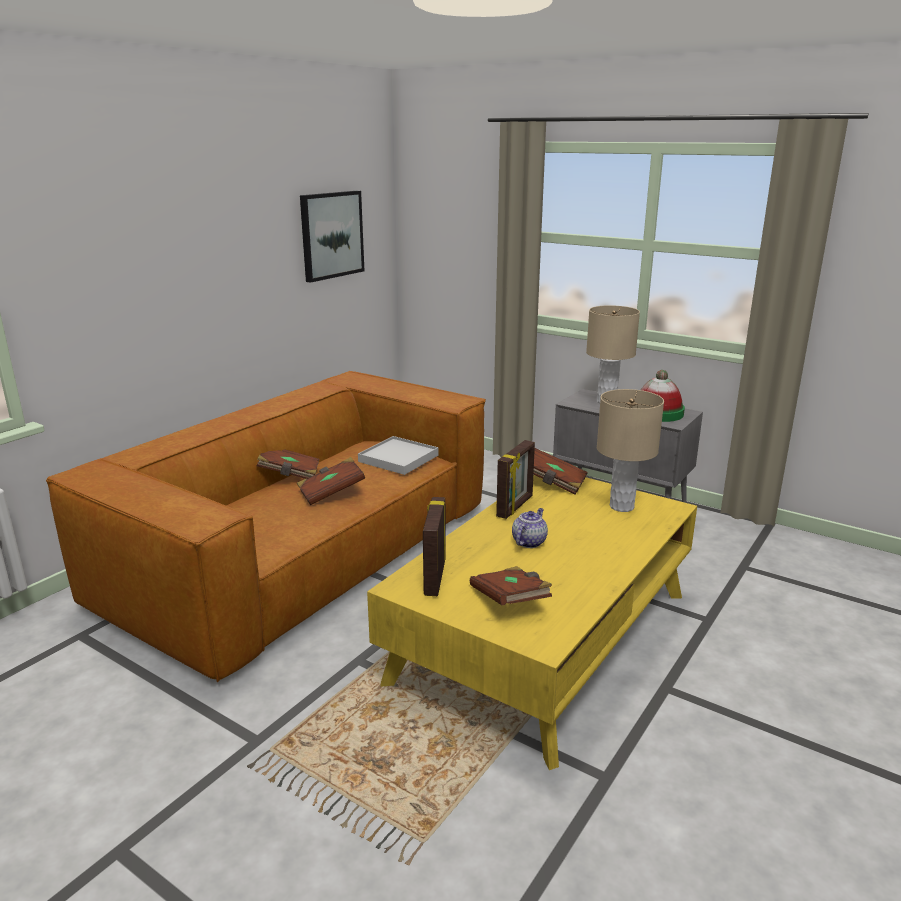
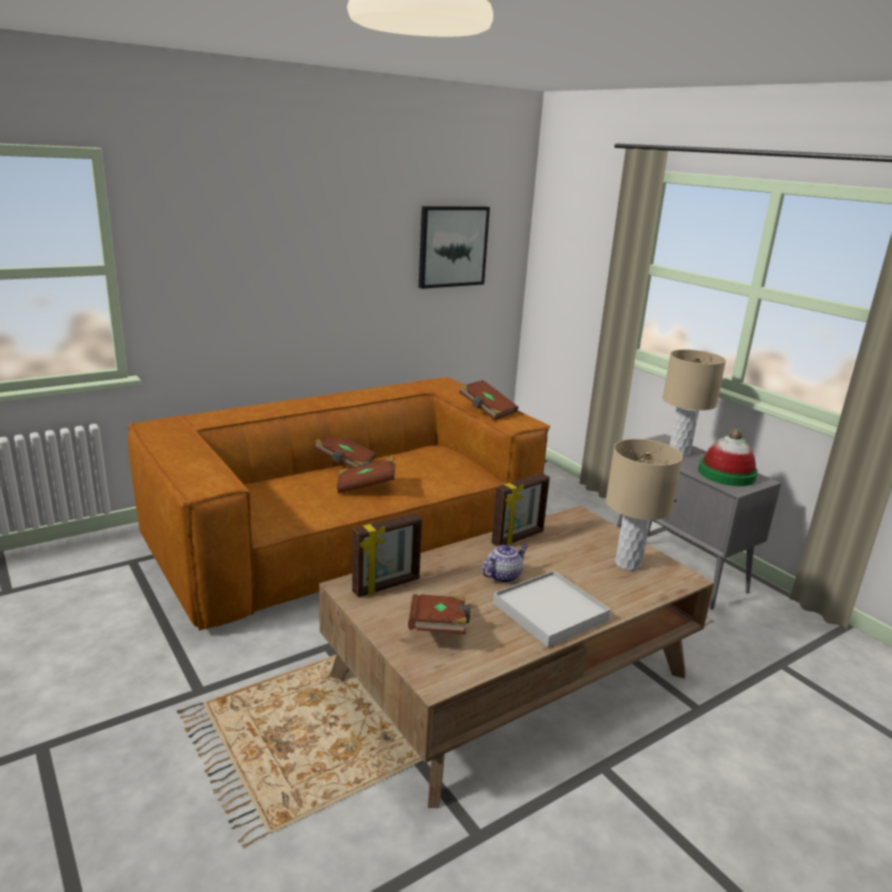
camera: 20 degrees right, 0 degrees up
white tray [358,436,438,475] -> white tray moved to [493,571,611,647]
yellow coffee table [367,475,697,770] -> brown coffee table [319,506,714,808]
picture frame [423,497,446,596] -> picture frame turned 150 degrees counterclockwise [352,513,422,597]
brown book [533,448,588,495] -> brown book moved to [459,380,518,420]

